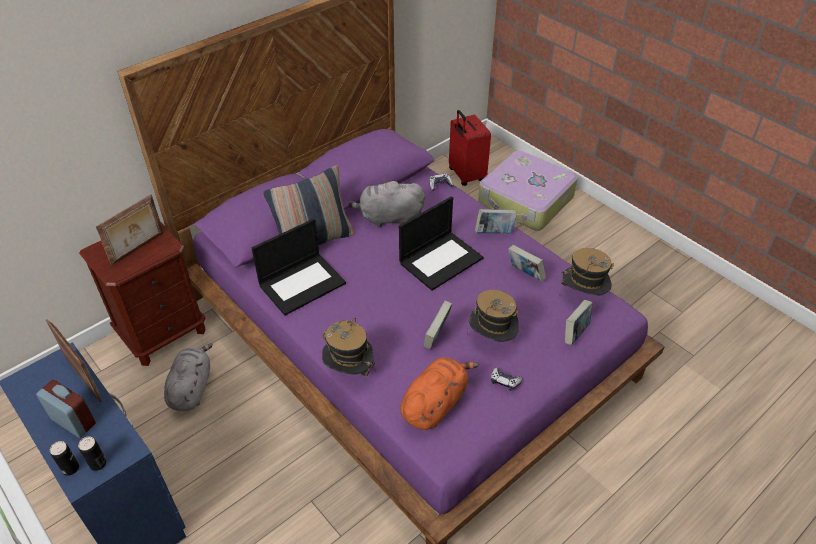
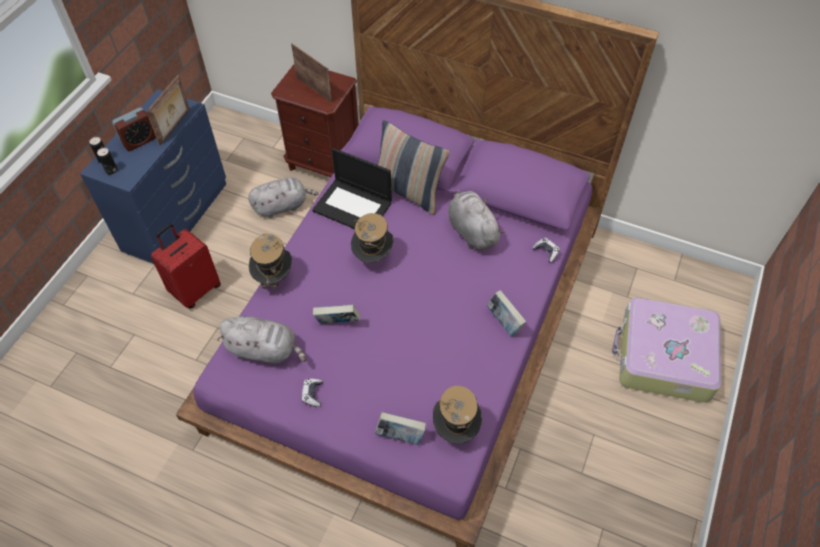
camera: 65 degrees right, 10 degrees up
alarm clock [36,380,96,438] -> alarm clock turned 45 degrees clockwise [112,107,156,151]
picture frame [96,194,164,265] -> picture frame turned 150 degrees counterclockwise [291,44,332,103]
laptop [399,196,483,291] -> none
orange plush toy [400,357,479,430] -> grey plush toy [217,316,306,364]
red suitcase [449,110,491,186] -> red suitcase moved to [151,224,221,309]
hat [467,290,519,342] -> hat moved to [351,213,394,263]
book [508,245,546,282] -> none

